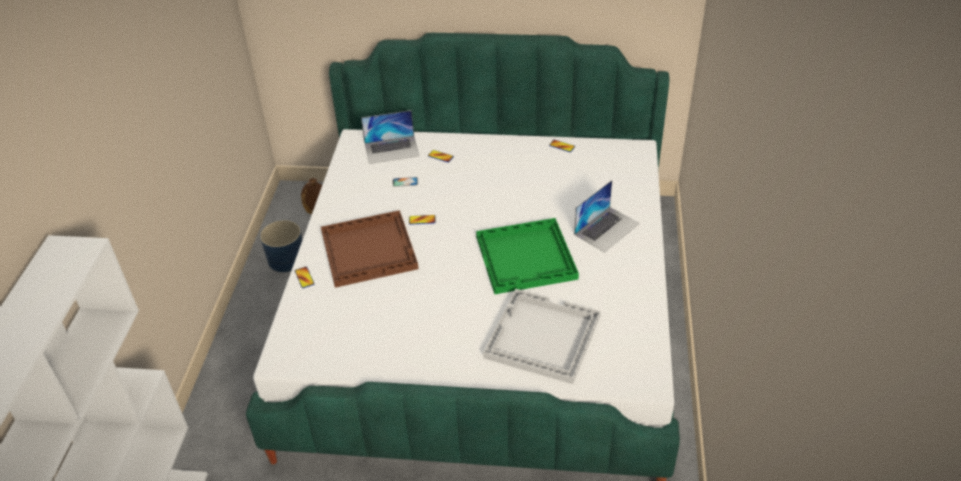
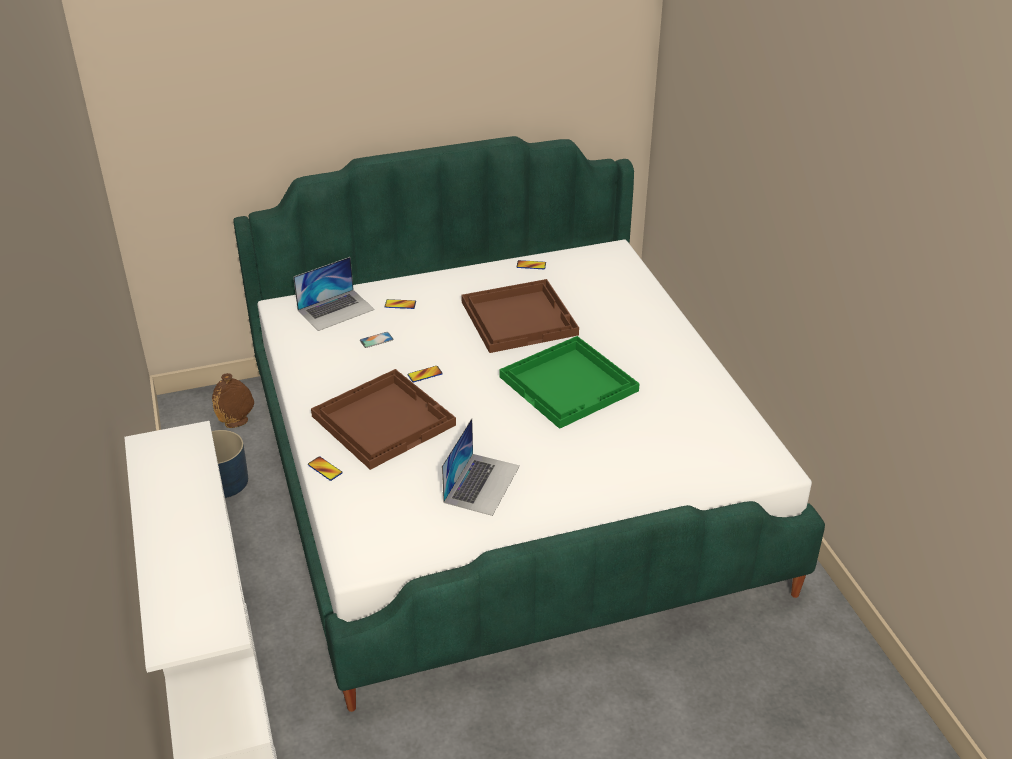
camera: 25 degrees left, 5 degrees down
white tray [483,289,601,384] -> none
laptop [574,180,640,253] -> laptop moved to [442,418,520,516]
none -> brown tray [461,279,579,353]

